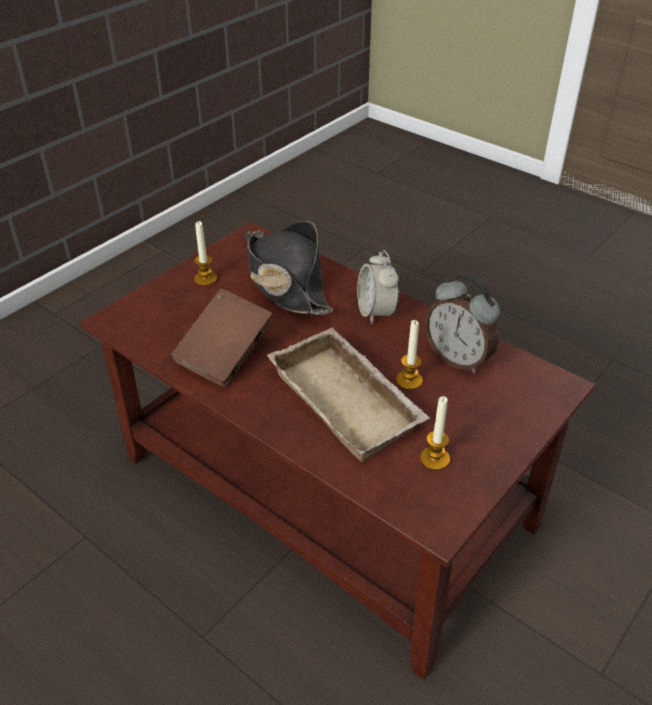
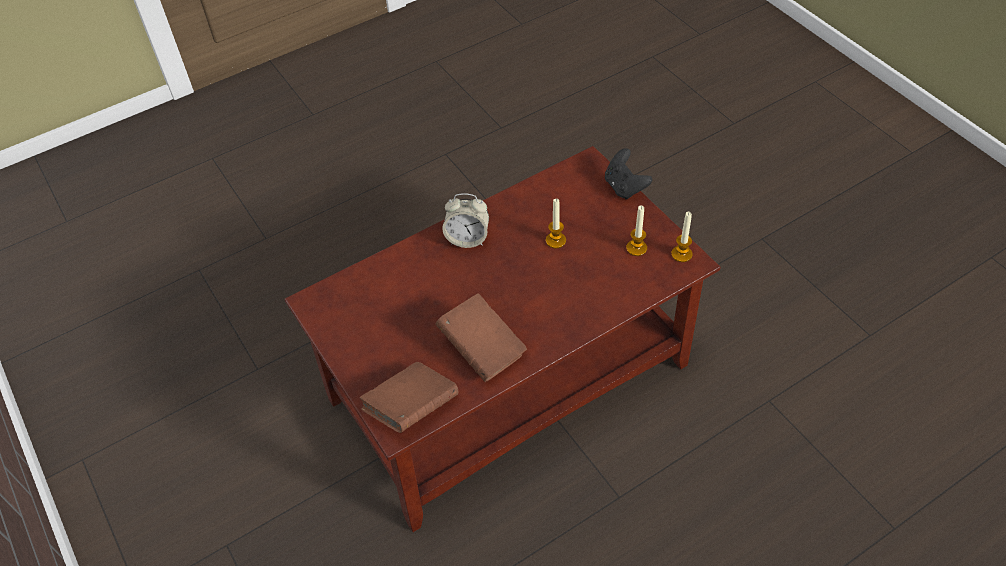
camera: 70 degrees left, 10 degrees up
candle [194,221,217,286] -> candle moved to [671,212,693,262]
black hat [246,221,333,315] -> none
beige tray [267,327,430,462] -> none
alarm clock [425,274,500,373] -> none
none -> brown book [360,362,458,433]
none -> black game controller [605,148,652,200]

